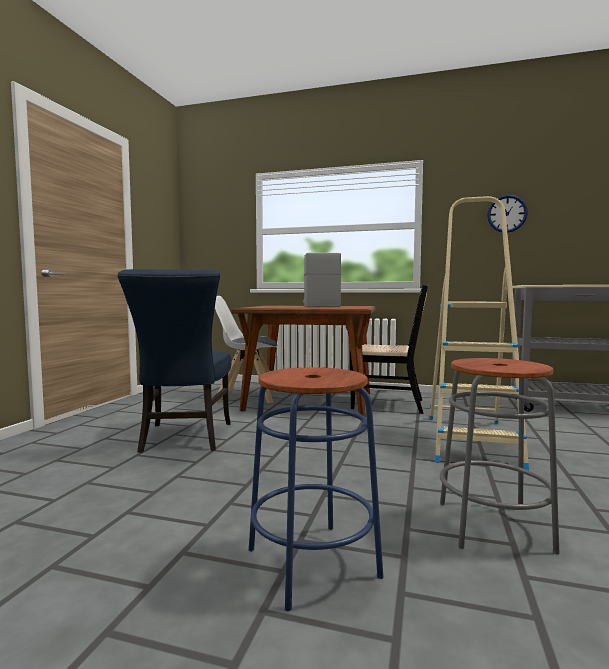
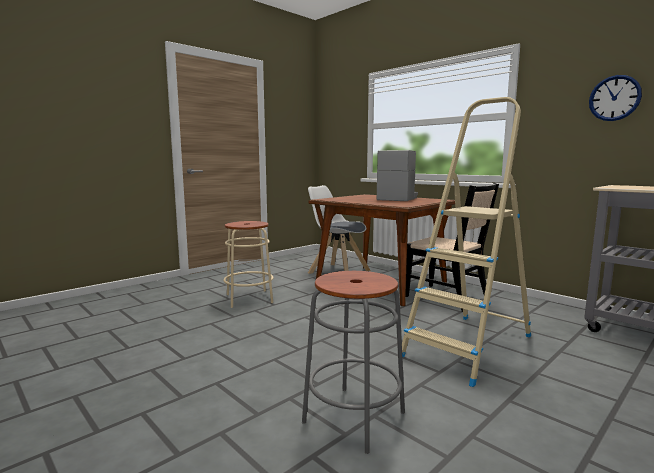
camera: 30 degrees right, 5 degrees up
blue chair [117,269,232,453] -> beige stool [223,221,273,308]
blue stool [249,367,383,611] -> none

